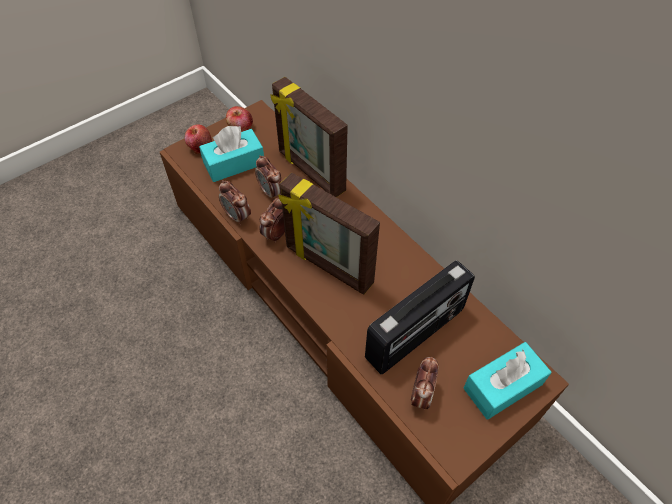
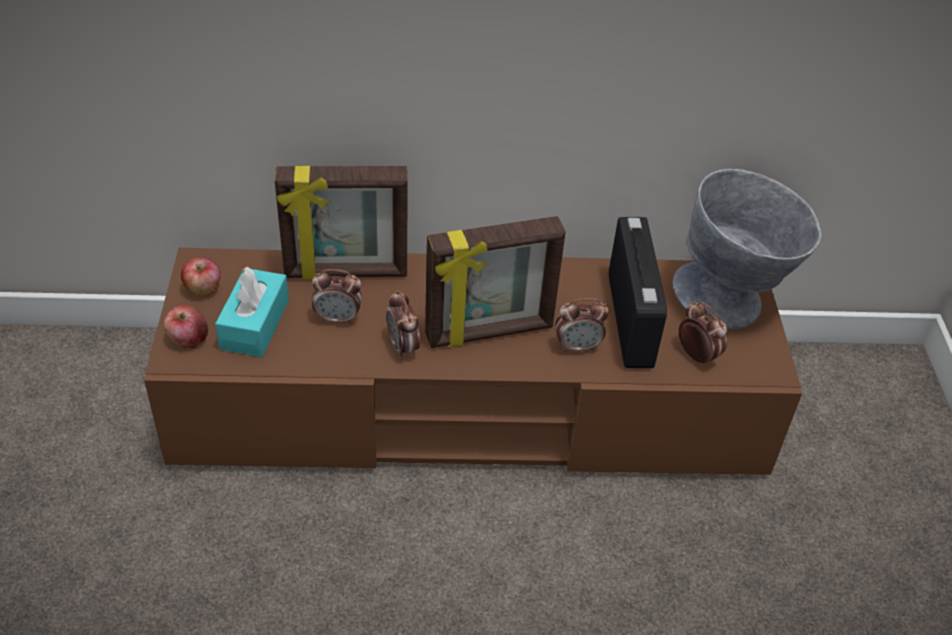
camera: 55 degrees left, 10 degrees down
alarm clock [219,180,251,225] -> alarm clock moved to [555,298,609,352]
turquoise tissue box [463,342,551,420] -> grey bowl [673,169,821,329]

